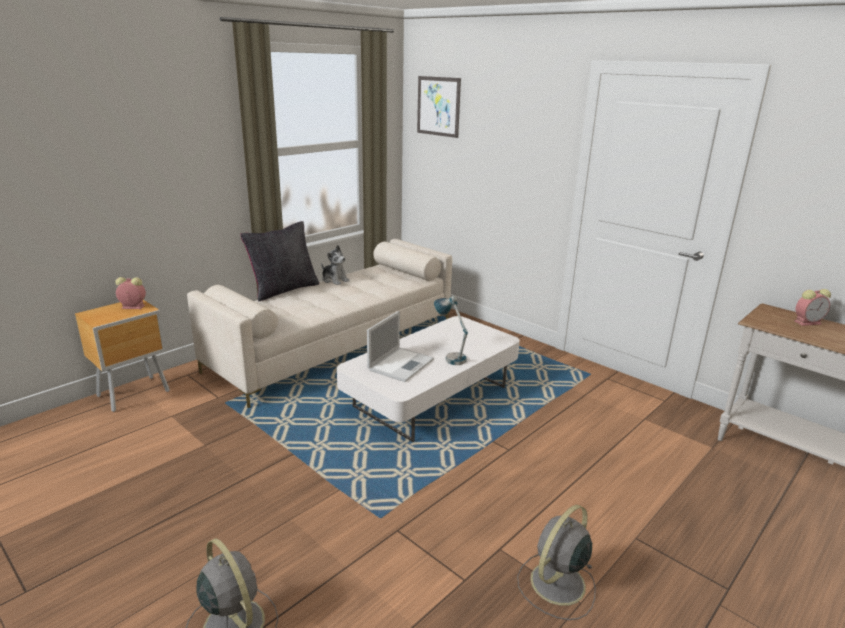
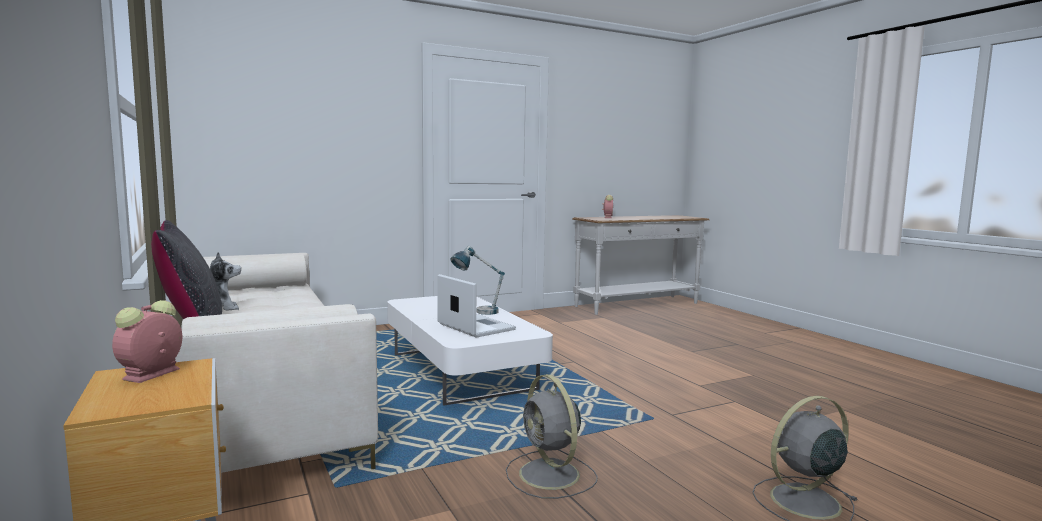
camera: 70 degrees left, 15 degrees down
picture [417,76,461,138] -> none
grey fan [517,505,596,620] -> grey fan moved to [506,374,598,499]

